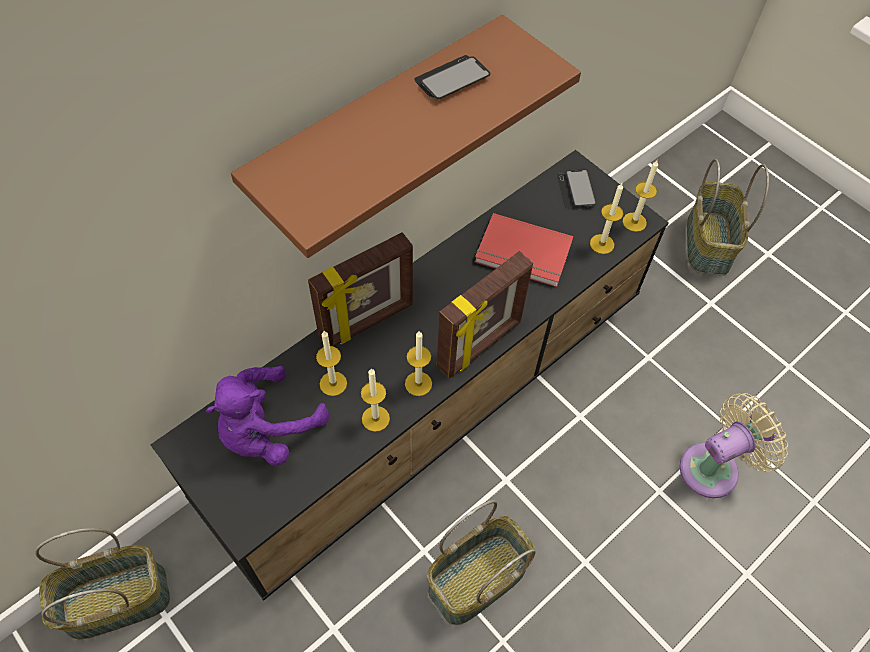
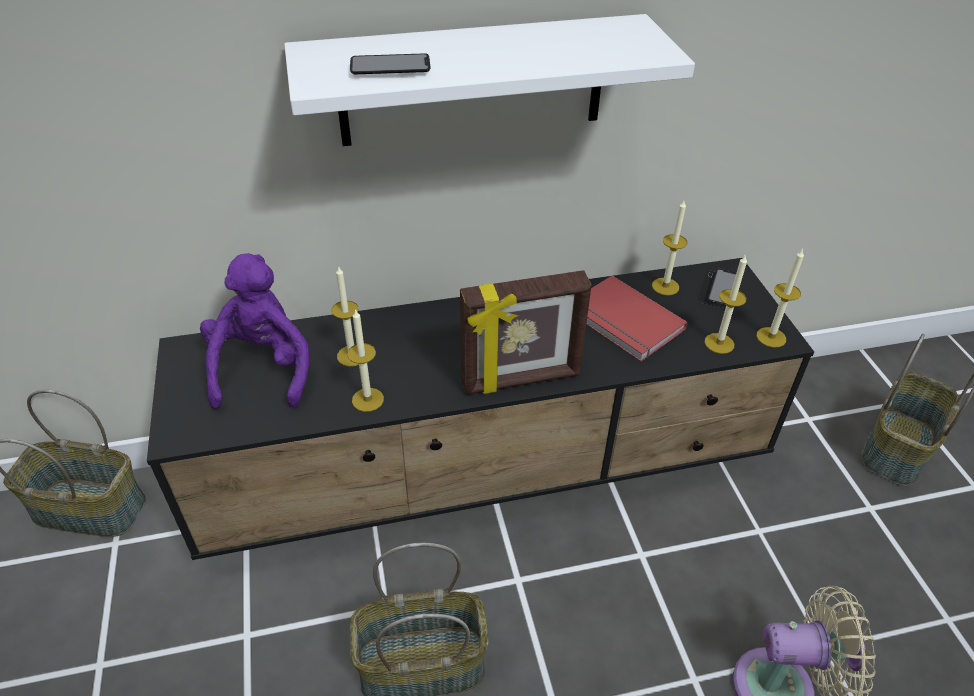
camera: 30 degrees right, 15 degrees down
purple plush toy [206,366,329,466] -> purple plush toy turned 105 degrees clockwise [200,253,309,409]
brown shelf [231,15,581,258] -> white shelf [284,14,695,146]
picture frame [308,232,413,346] -> none
candle [405,331,432,396] -> candle moved to [652,200,687,295]
phone [415,55,491,99] -> phone moved to [350,53,431,74]

